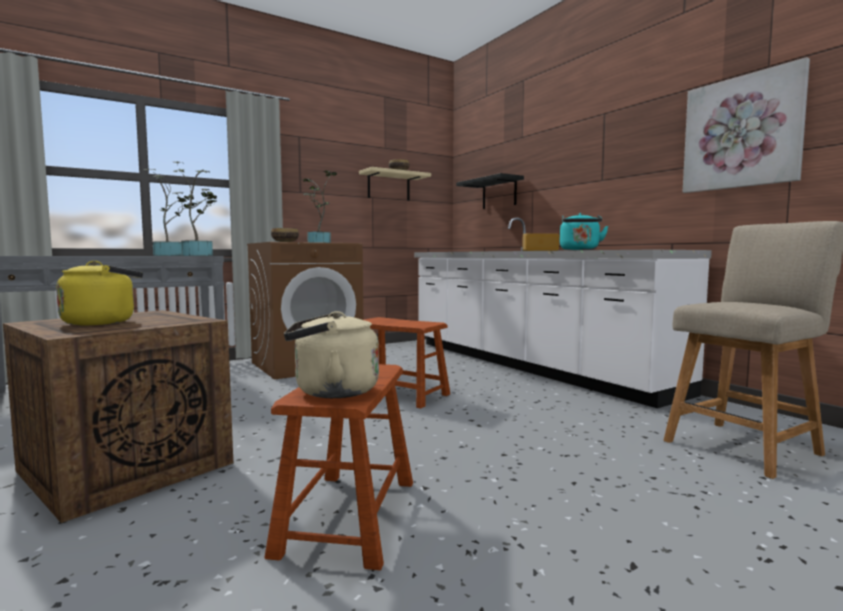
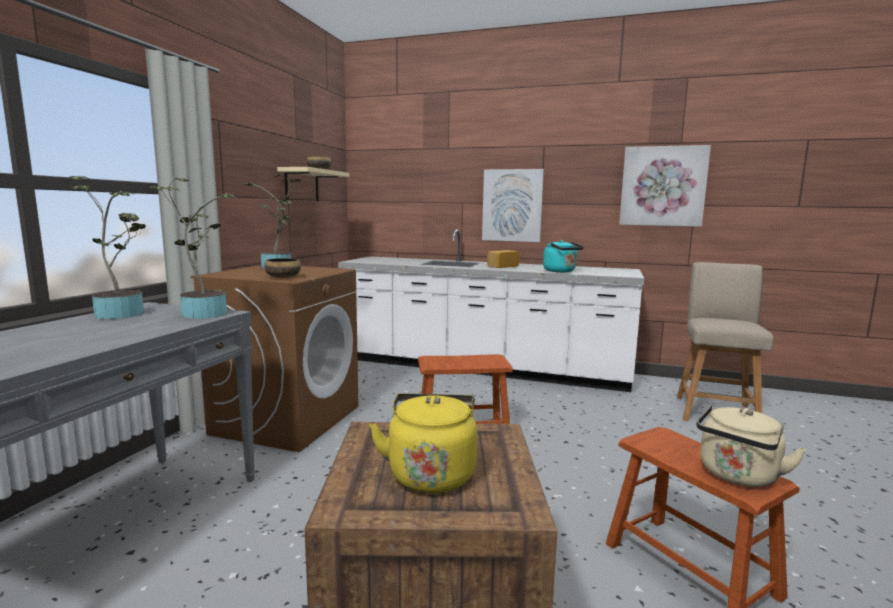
camera: 40 degrees left, 5 degrees up
black shelf [456,173,524,209] -> none
none -> picture [482,169,544,242]

